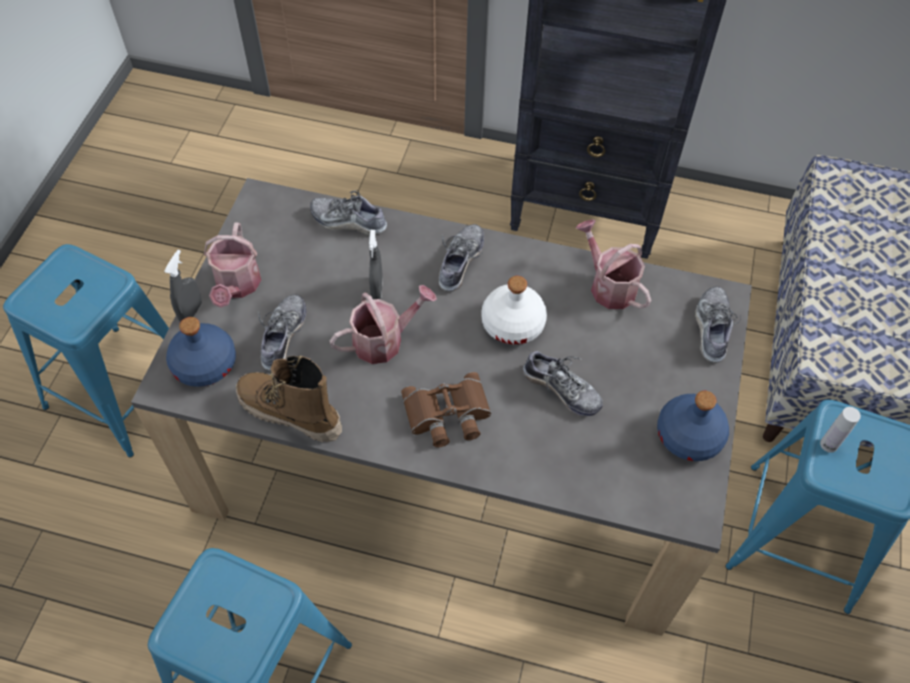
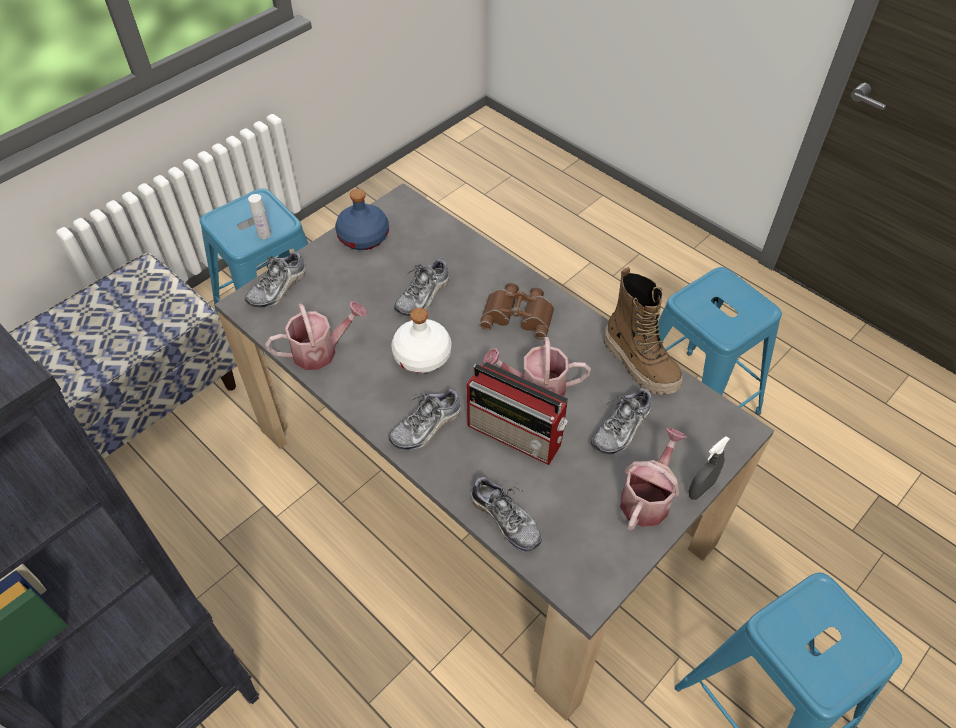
camera: 150 degrees left, 5 degrees down
blue bottle [166,317,236,387] -> none
grey spray bottle [369,230,383,300] -> radio [467,362,568,465]
shoe [523,351,603,416] -> shoe turned 120 degrees counterclockwise [394,259,450,316]
watering can [575,219,652,309] -> watering can turned 105 degrees counterclockwise [265,302,367,370]

